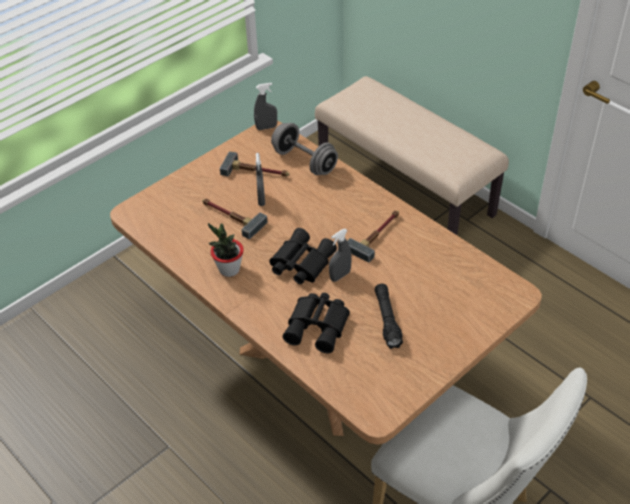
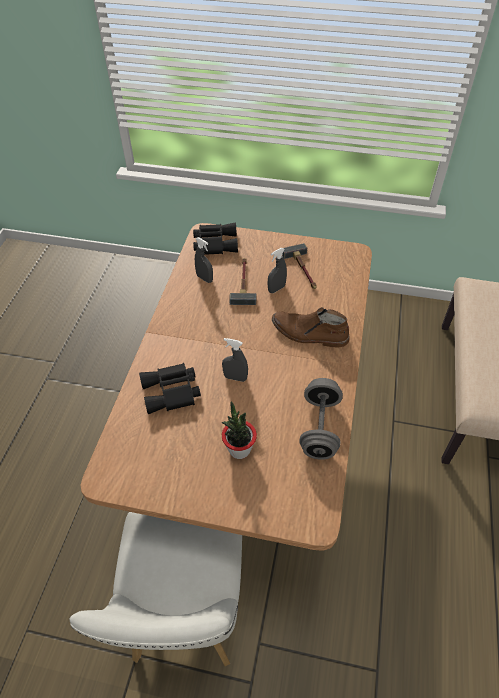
camera: 55 degrees right, 5 degrees up
potted plant [208,223,244,277] -> potted plant moved to [222,401,257,459]
grey spray bottle [254,83,277,130] -> grey spray bottle moved to [195,237,213,283]
black binoculars [270,228,337,284] -> black binoculars moved to [193,223,238,255]
grey dumbbell [271,123,338,175] -> grey dumbbell moved to [299,378,343,460]
hammer [347,210,399,263] -> none
black flashlight [375,284,403,349] -> none
none -> brown boot [272,307,350,347]

